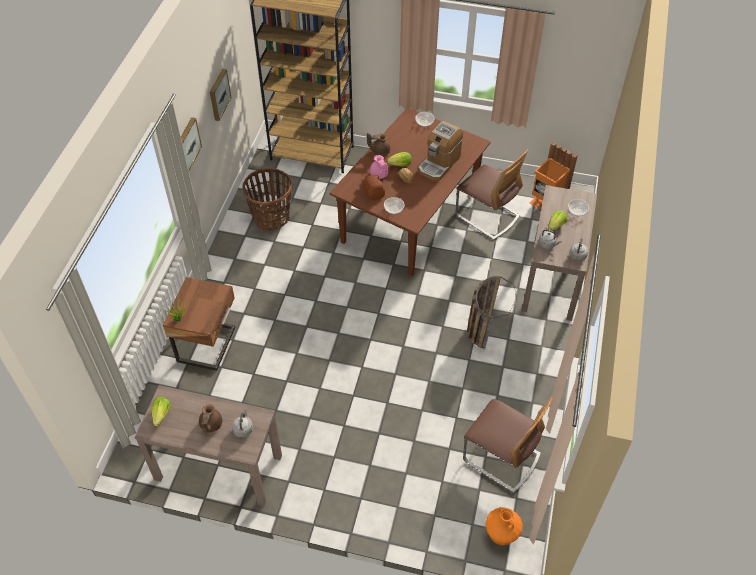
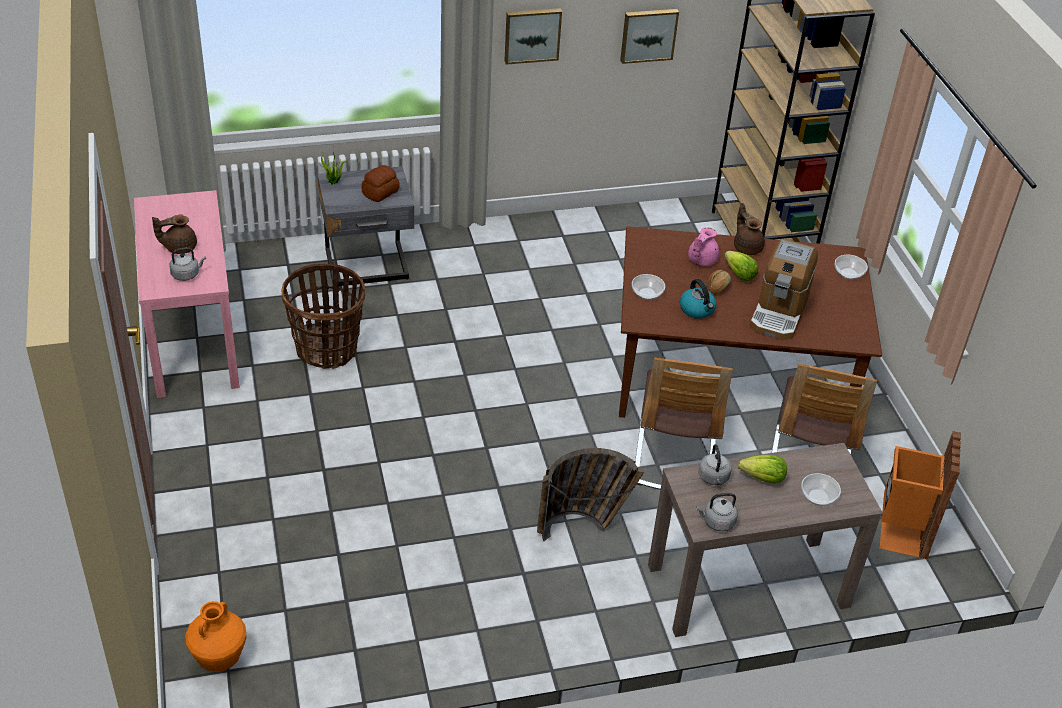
camera: 60 degrees right, 10 degrees down
brown console table [134,385,282,506] -> pink console table [134,190,240,398]
lettuce [152,397,171,426] -> none
brown nightstand [163,277,235,371] -> grey nightstand [318,166,414,286]
basket [242,168,292,231] -> basket moved to [282,264,365,369]
bread [363,175,385,200] -> bread moved to [362,165,400,202]
coffee machine [418,121,463,181] -> coffee machine turned 75 degrees counterclockwise [750,238,818,340]
chair [463,397,553,493] -> chair moved to [635,357,733,490]
none -> kettle [680,279,716,319]

